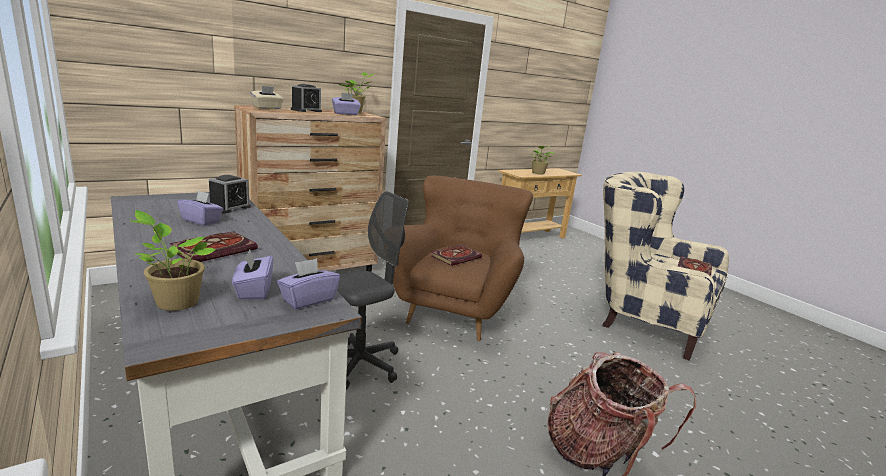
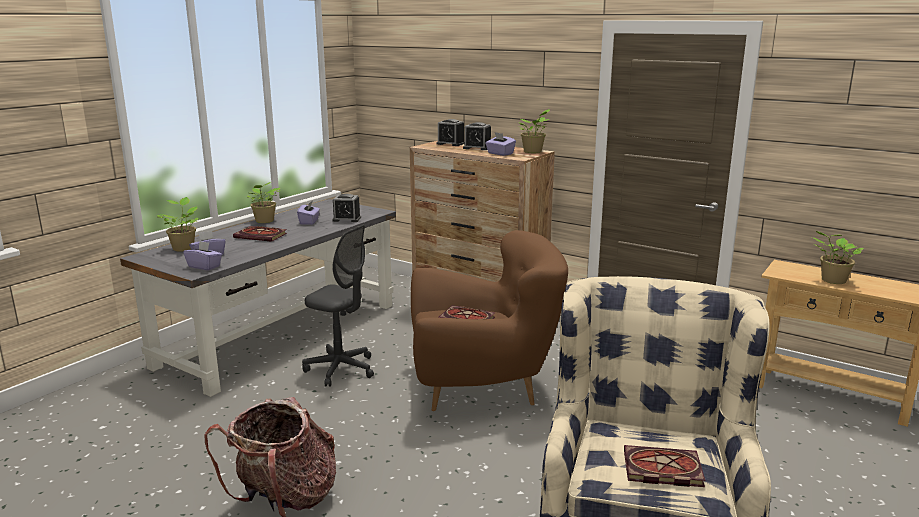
camera: 70 degrees right, 0 degrees up
beige tissue box [250,86,284,109] -> alarm clock [436,119,464,146]
none -> potted plant [247,182,281,223]

